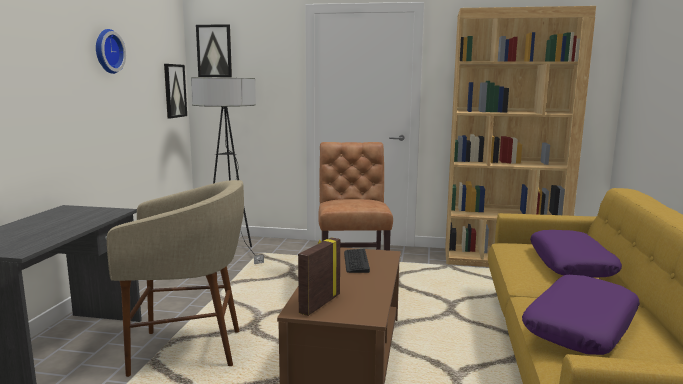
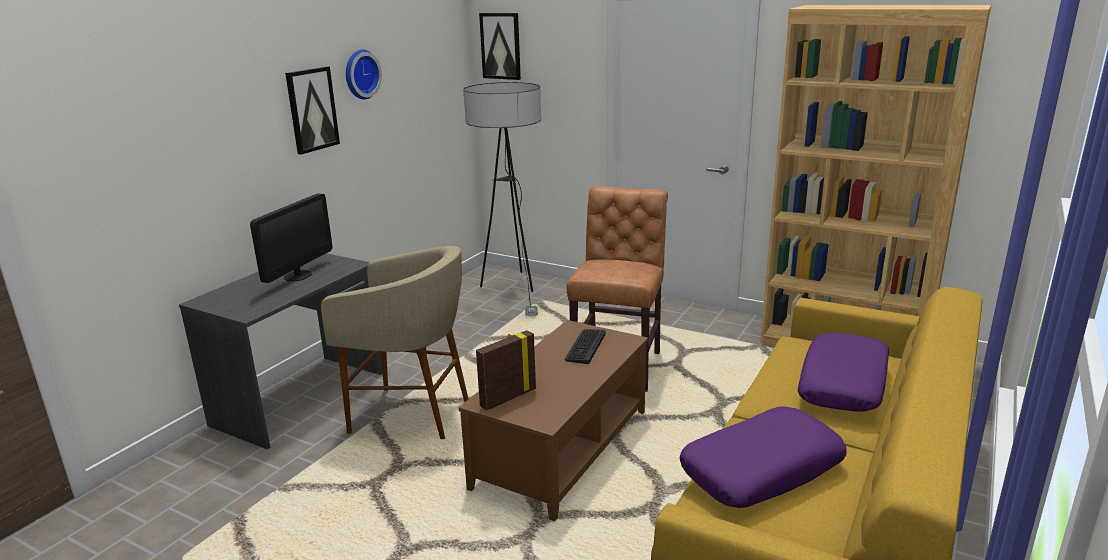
camera: 20 degrees right, 10 degrees up
picture [164,64,187,118] -> picture moved to [285,66,340,154]
none -> monitor [250,193,332,283]

